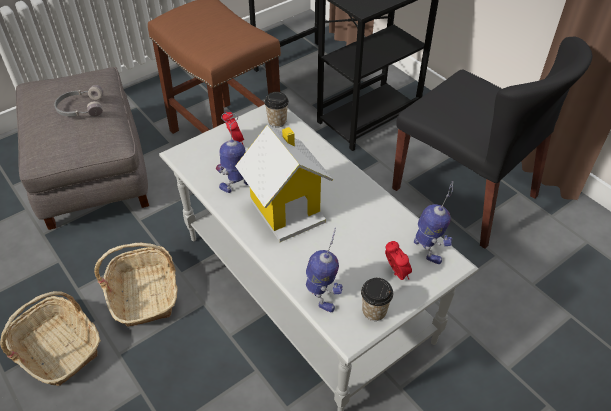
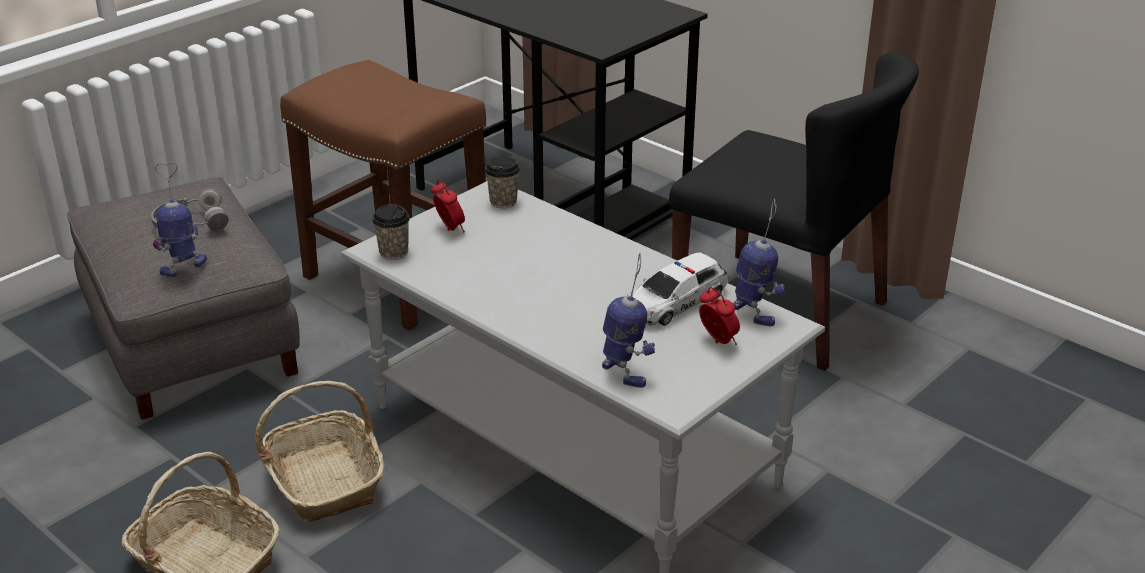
camera: 10 degrees left, 15 degrees down
toy robot [216,113,248,193] -> toy robot moved to [153,162,207,278]
toy house [235,125,333,242] -> none
cup [361,278,393,321] -> cup moved to [372,204,410,260]
none -> toy car [627,252,728,326]

